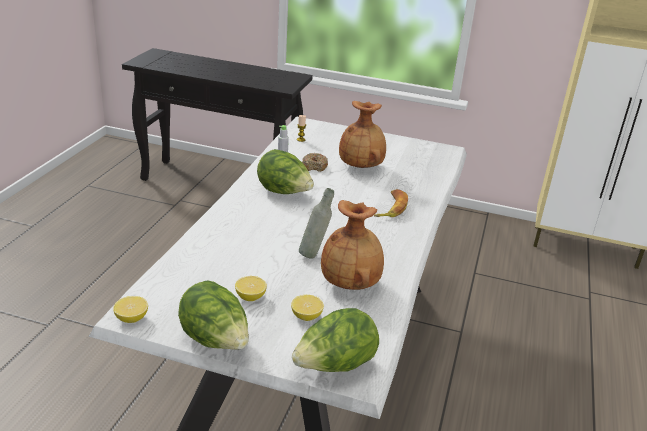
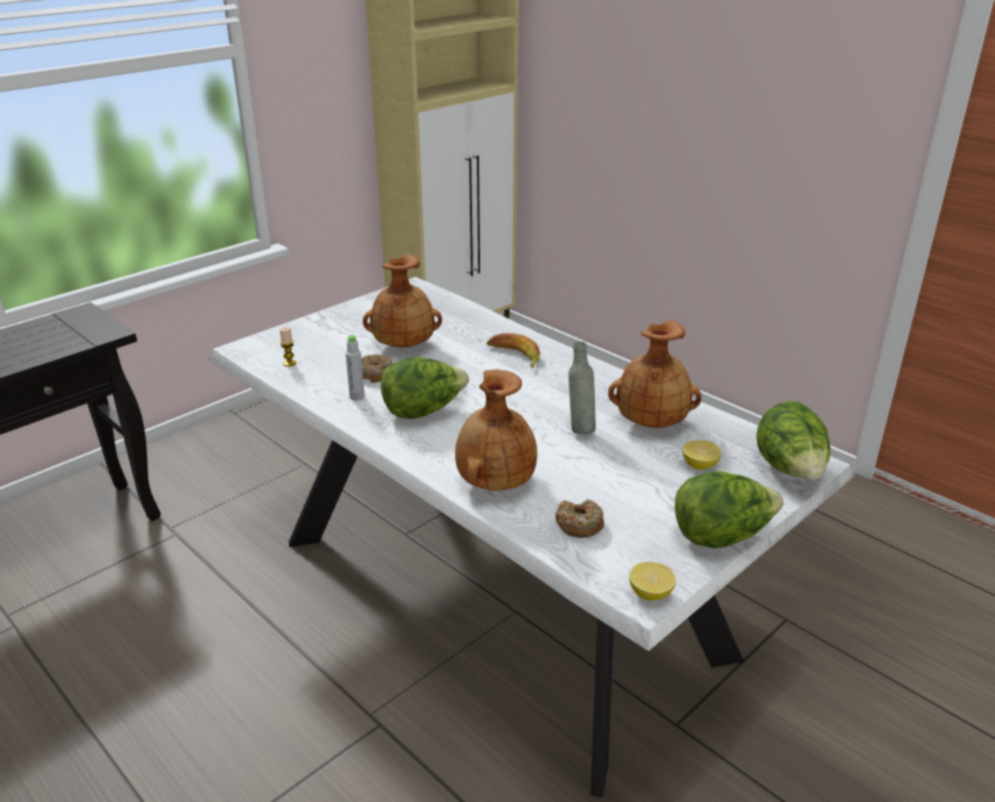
camera: 60 degrees left, 0 degrees up
lemon [235,276,267,301] -> none
none -> brown vase [455,369,537,491]
none -> donut [555,499,604,538]

